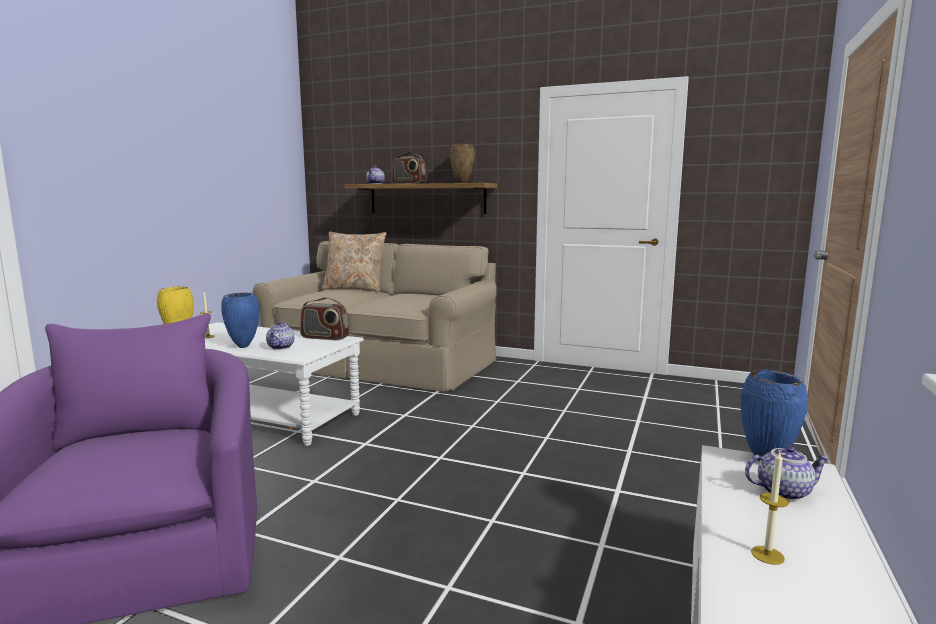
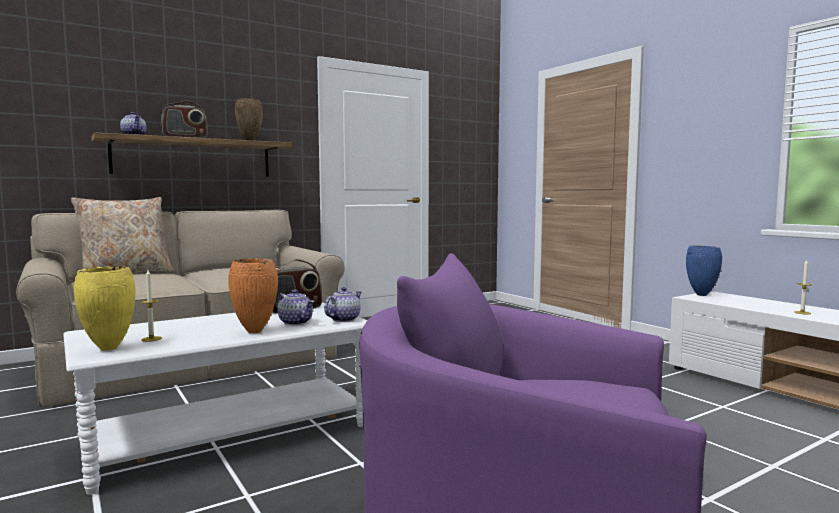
camera: 55 degrees left, 5 degrees down
blue vase [221,293,259,348] -> orange vase [228,258,278,333]
teapot [745,445,830,501] -> teapot moved to [324,287,361,322]

